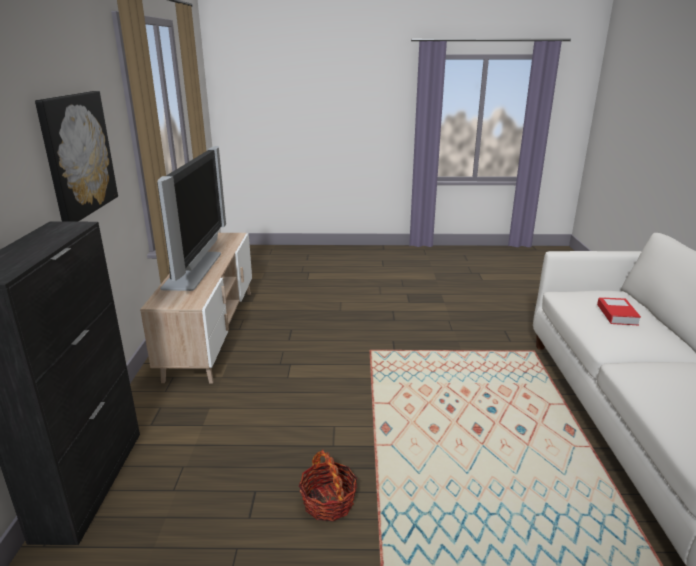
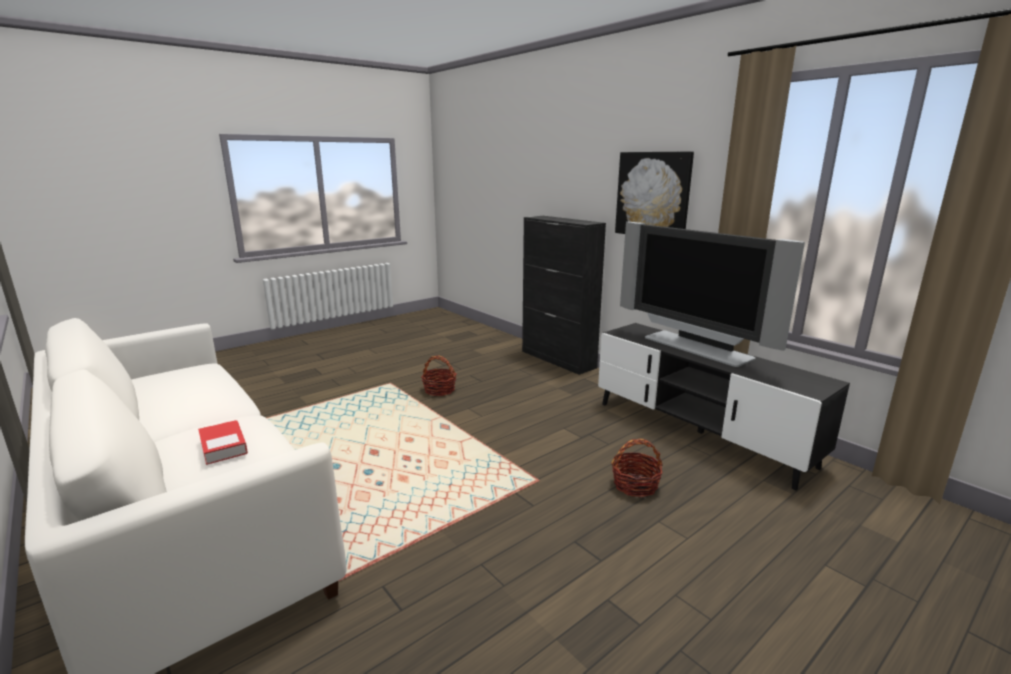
camera: 140 degrees right, 5 degrees down
beige tv stand [140,233,252,384] -> black tv stand [598,323,850,491]
none -> basket [611,439,663,497]

